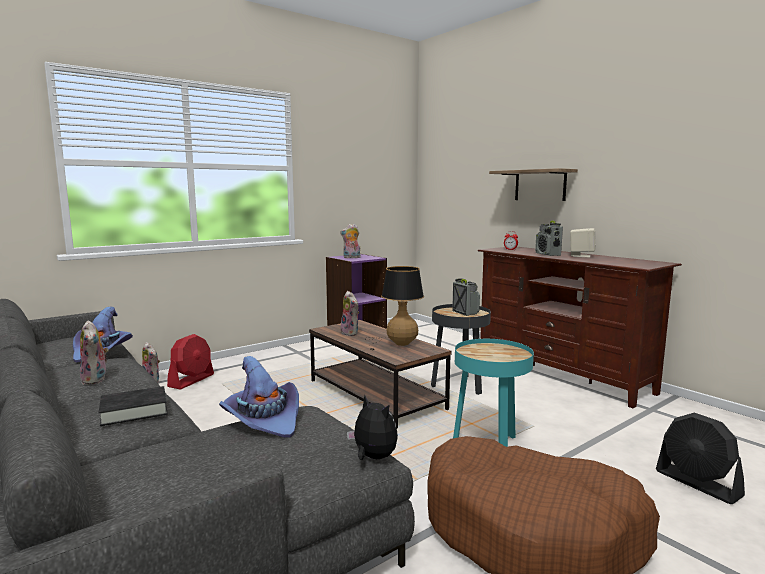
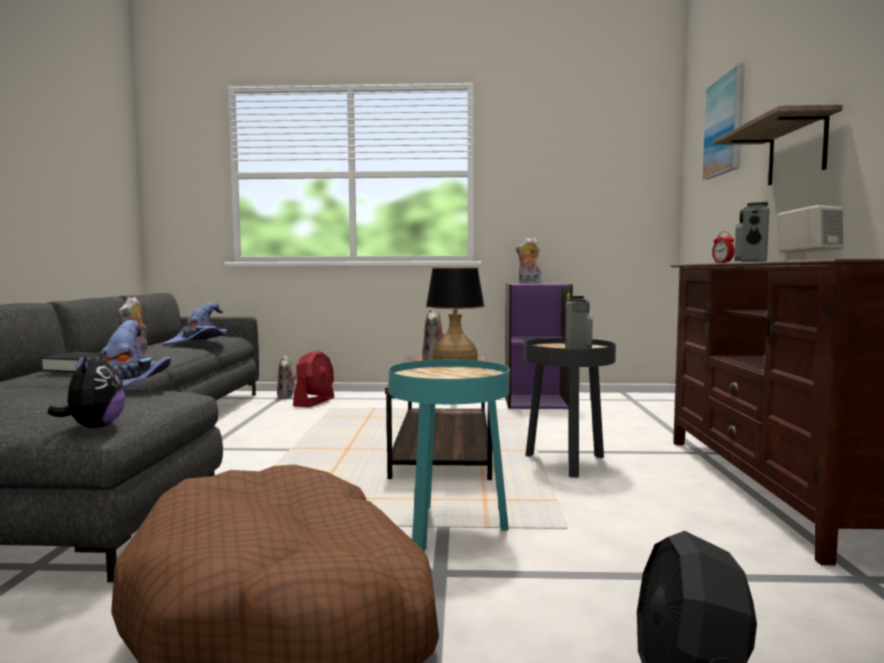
camera: 40 degrees right, 5 degrees down
red fan [167,334,214,389] -> red fan turned 45 degrees counterclockwise [293,350,334,407]
none -> picture [702,64,745,180]

